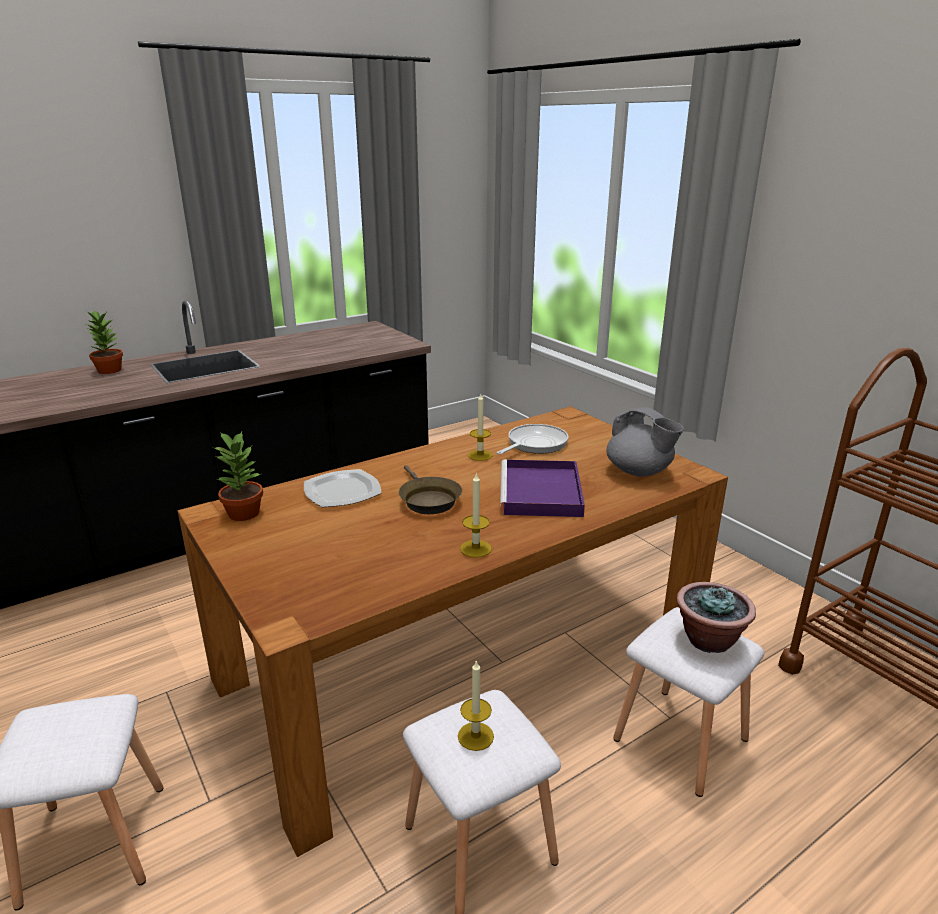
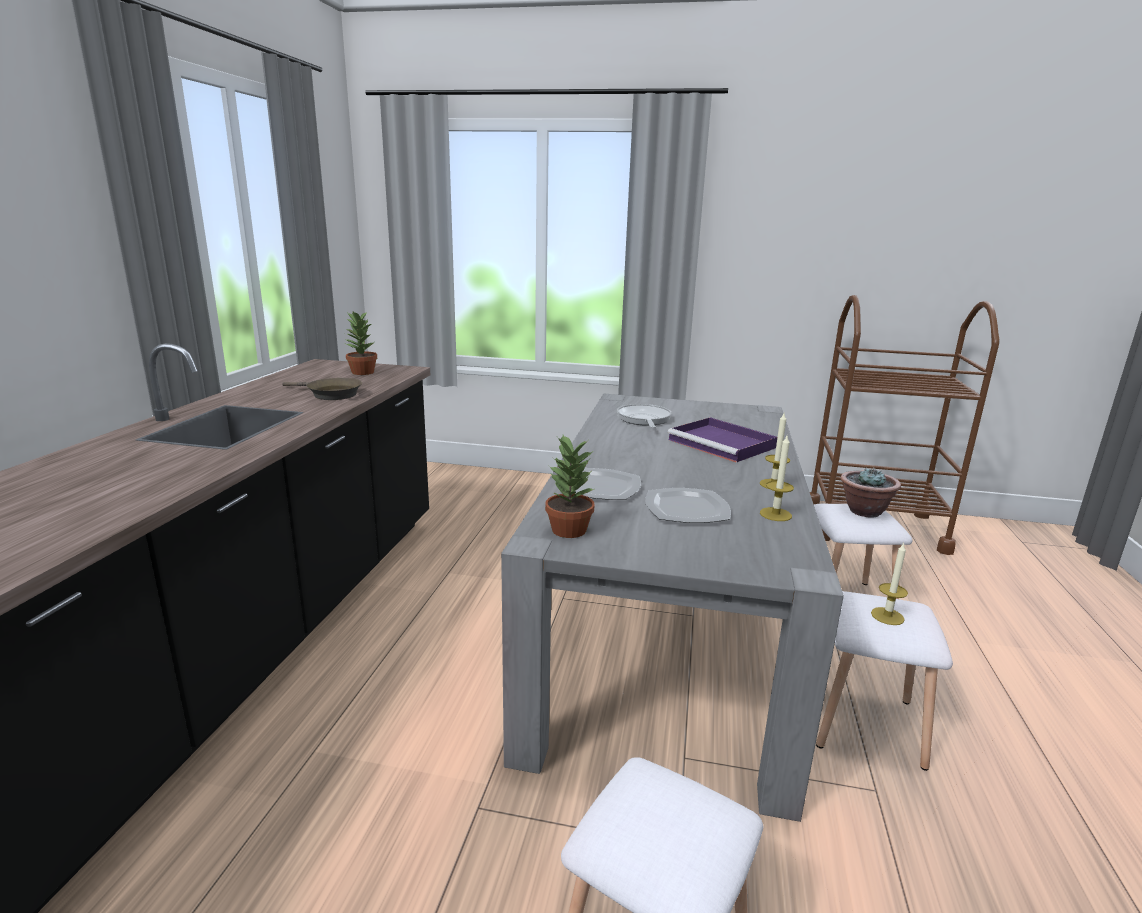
camera: 45 degrees left, 5 degrees down
potted plant [87,310,123,374] -> potted plant moved to [345,311,377,375]
brown dining table [178,406,728,857] -> grey dining table [501,394,844,822]
brown frying pan [399,465,462,514] -> brown frying pan moved to [282,378,362,400]
candle [468,394,493,461] -> candle moved to [760,436,794,521]
grey teapot [606,407,684,477] -> none
none -> plate [645,488,731,523]

